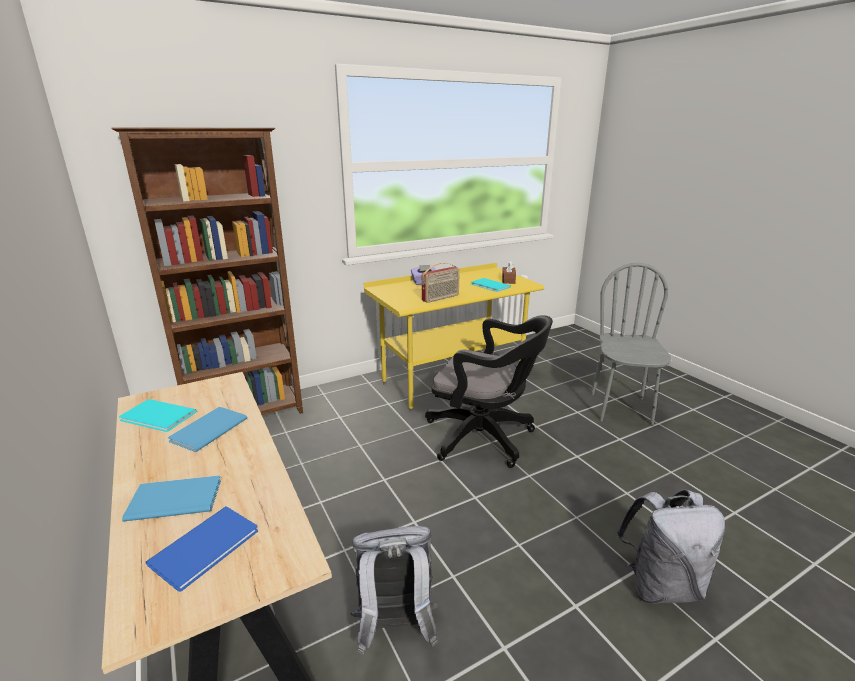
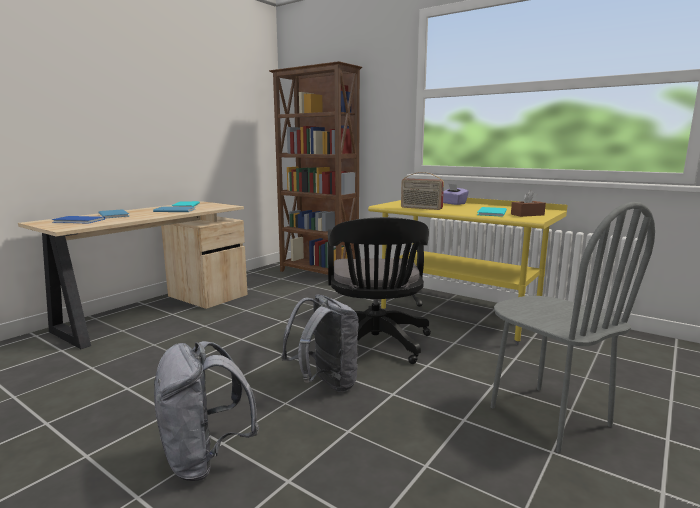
camera: 65 degrees right, 10 degrees down
grey backpack [350,526,438,655] -> grey backpack moved to [281,294,359,392]
grey chair [591,263,671,426] -> grey chair turned 75 degrees clockwise [491,202,655,453]

